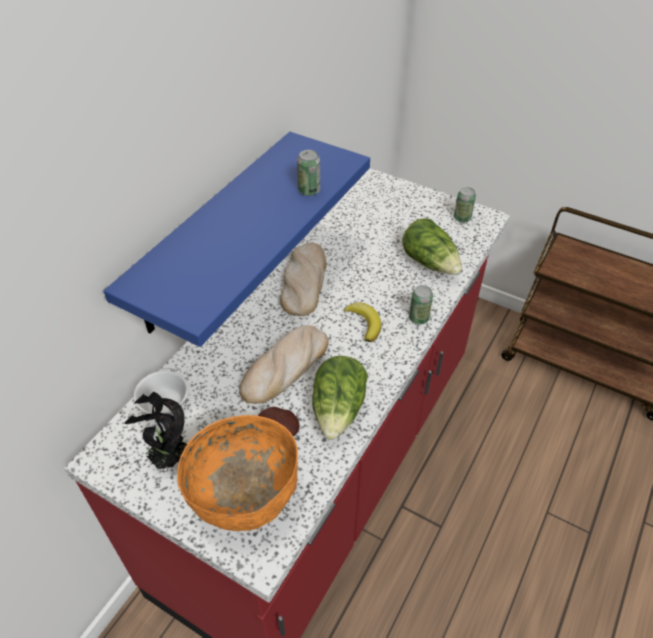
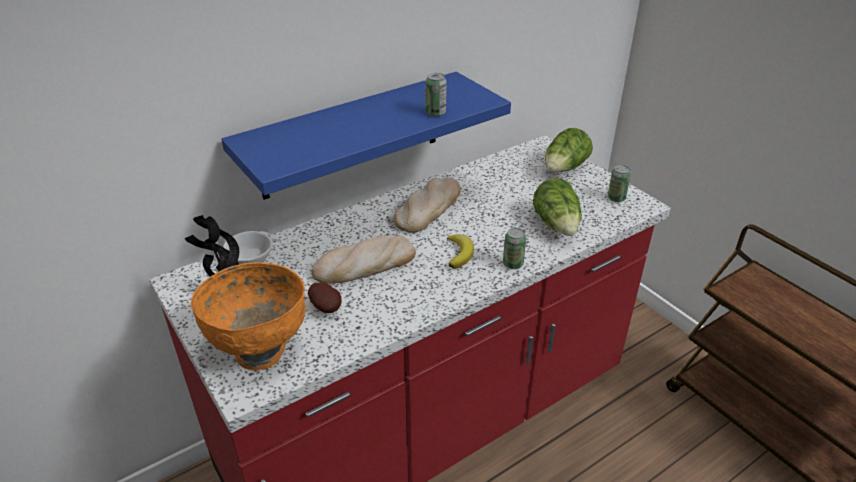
camera: 25 degrees right, 10 degrees down
lettuce [312,356,368,440] -> lettuce moved to [545,128,593,173]

